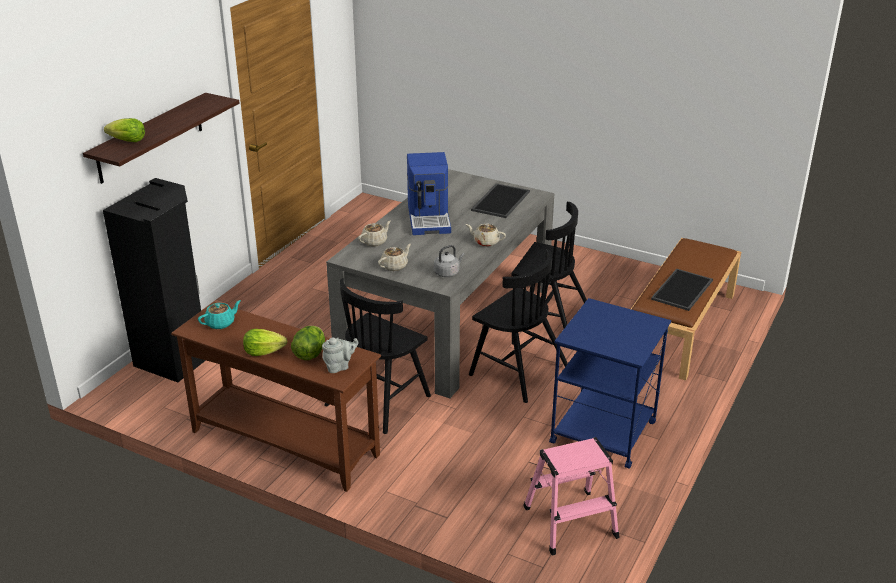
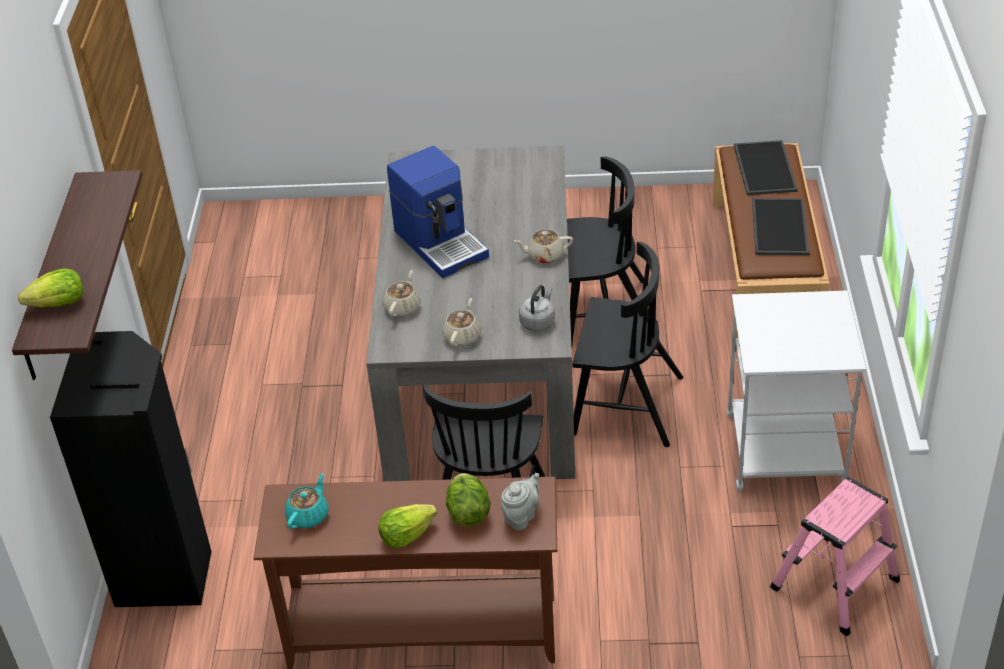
camera: 25 degrees left, 10 degrees up
tray [471,183,530,218] -> tray moved to [734,140,798,195]
blue cart [549,298,671,469] -> white cart [726,291,866,490]

